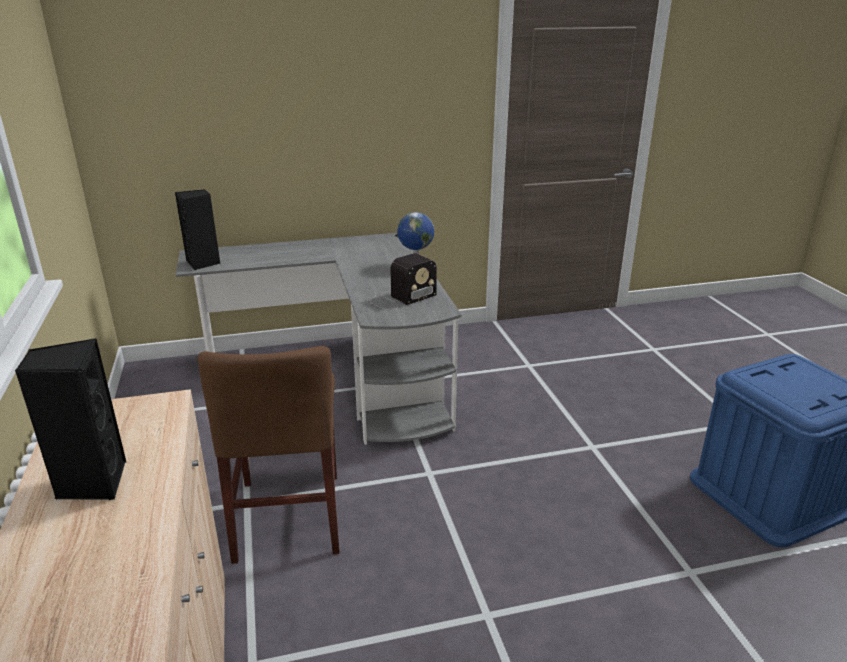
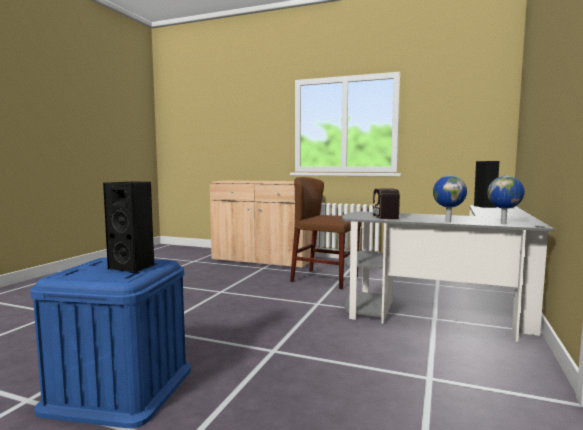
camera: 125 degrees right, 20 degrees down
black speaker [15,339,126,500] -> black speaker moved to [103,181,154,273]
none -> globe [487,176,525,224]

